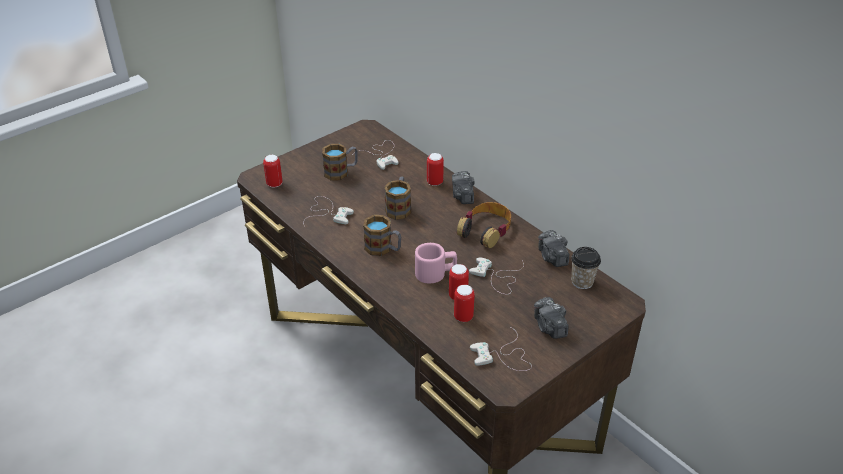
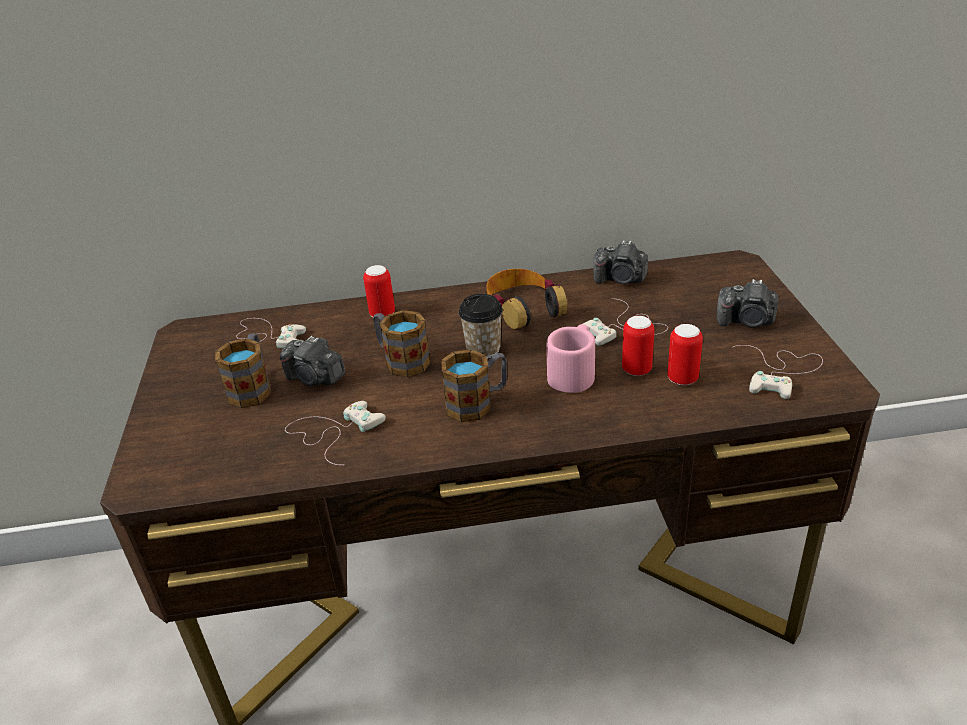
camera: 55 degrees left, 5 degrees down
can [263,155,283,188] -> none
camera [452,171,474,204] -> camera moved to [280,336,345,386]
cup [571,247,601,289] -> cup moved to [459,294,503,359]

